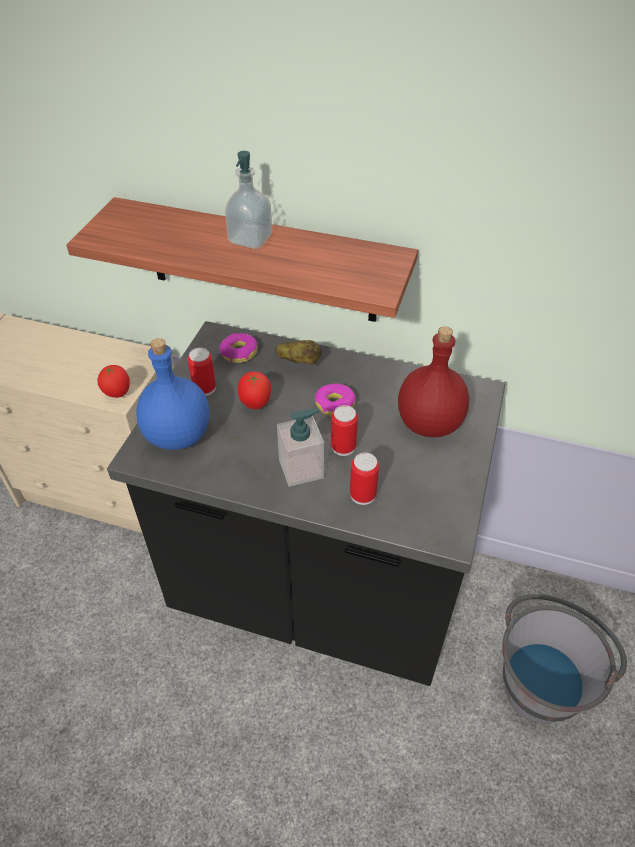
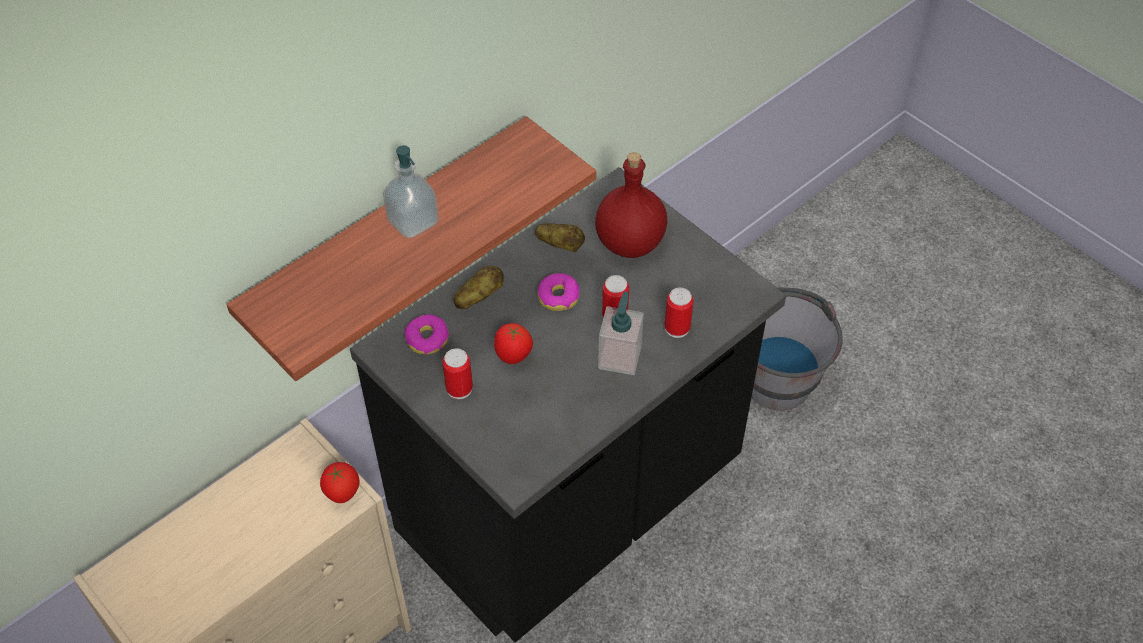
camera: 60 degrees left, 5 degrees up
blue bottle [136,338,209,450] -> none
none -> potato [535,223,585,252]

